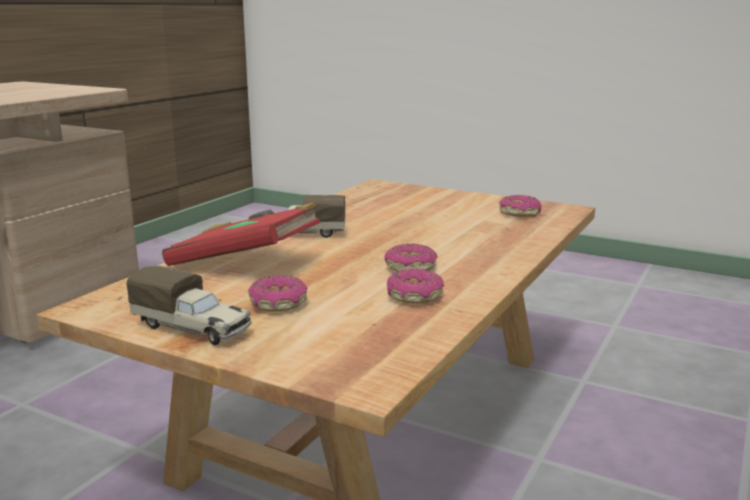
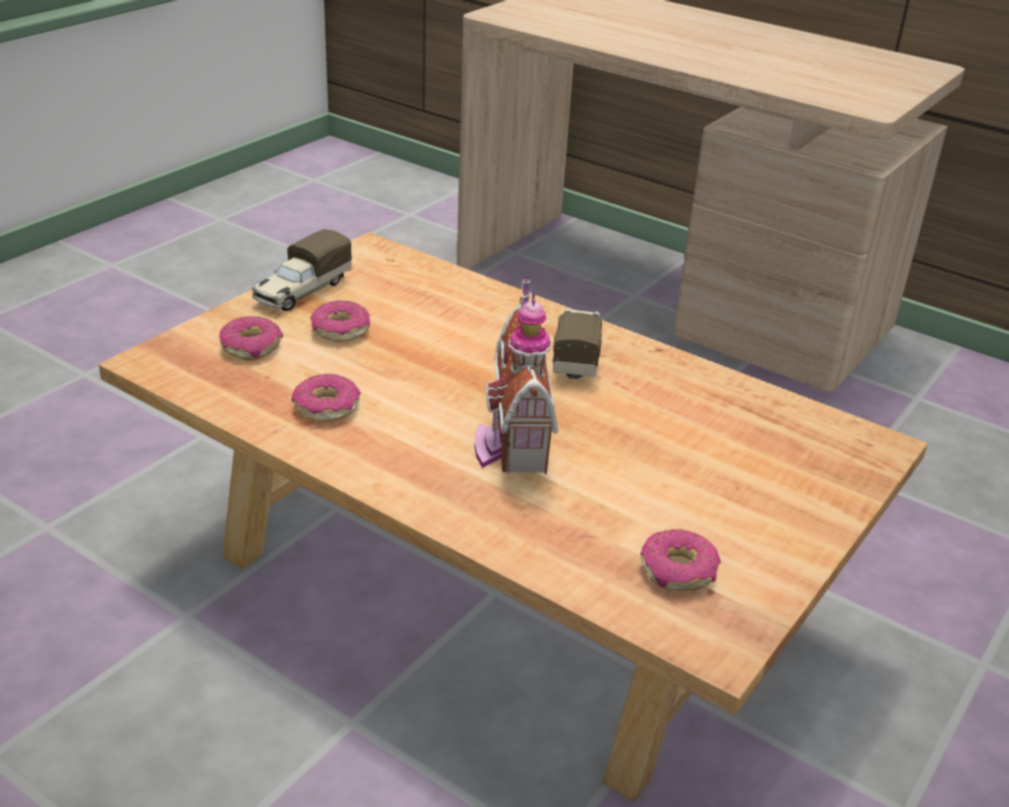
camera: 95 degrees right, 15 degrees up
red book [162,202,321,266] -> none
donut [384,244,437,271] -> donut moved to [219,316,283,360]
none -> toy house [474,276,559,474]

